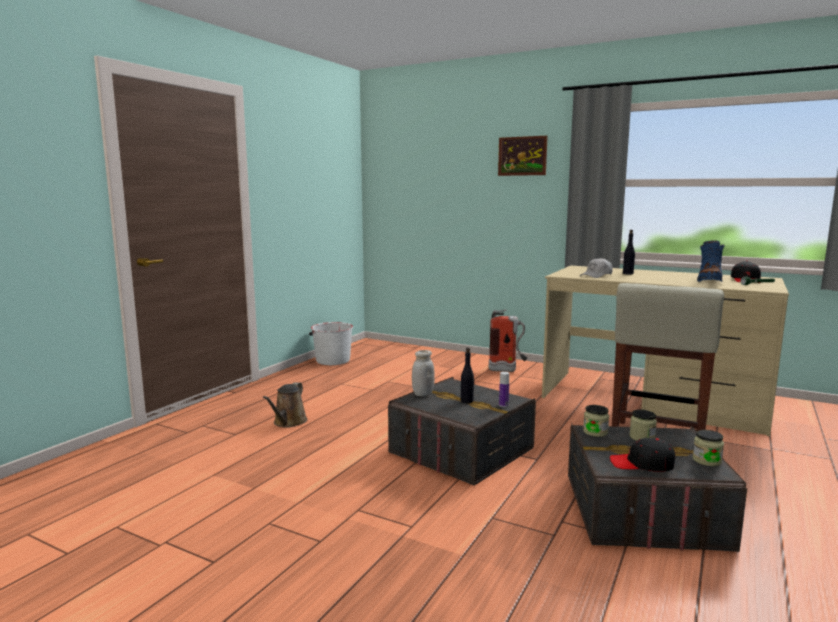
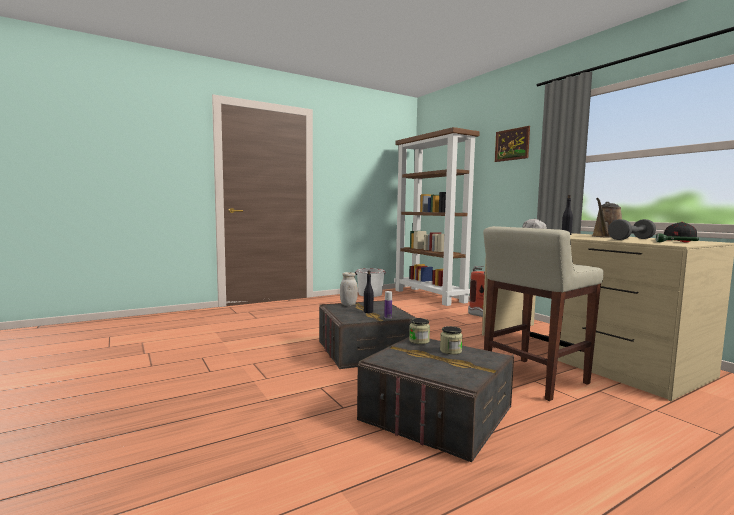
camera: 30 degrees right, 5 degrees down
brown watering can [263,382,307,428] -> brown watering can moved to [592,198,622,238]
black cap [610,438,675,472] -> none
jar [692,430,724,466] -> none
blue boot [697,240,724,282] -> grey dumbbell [608,219,656,240]
none -> brown bookcase [394,127,480,306]

